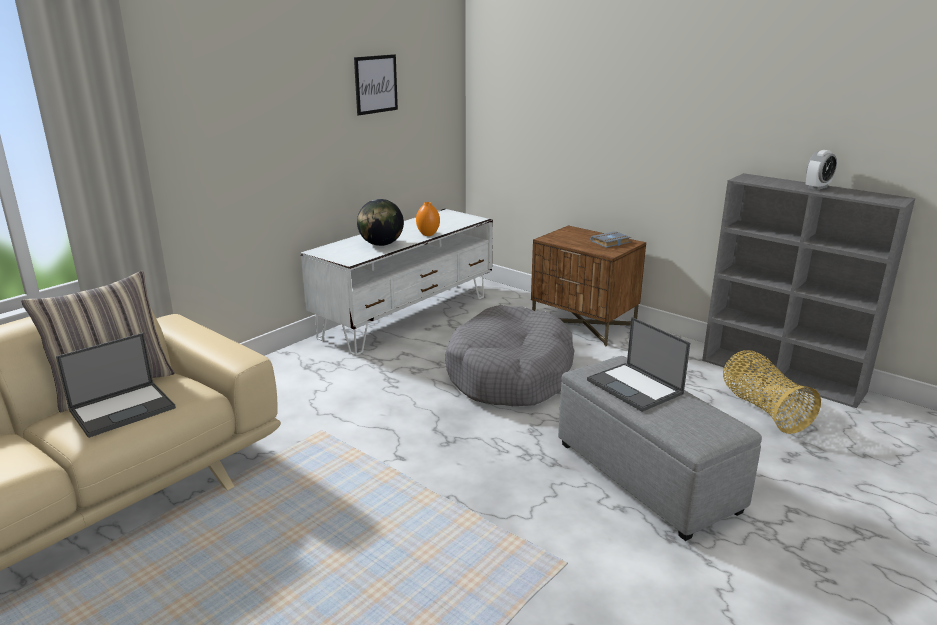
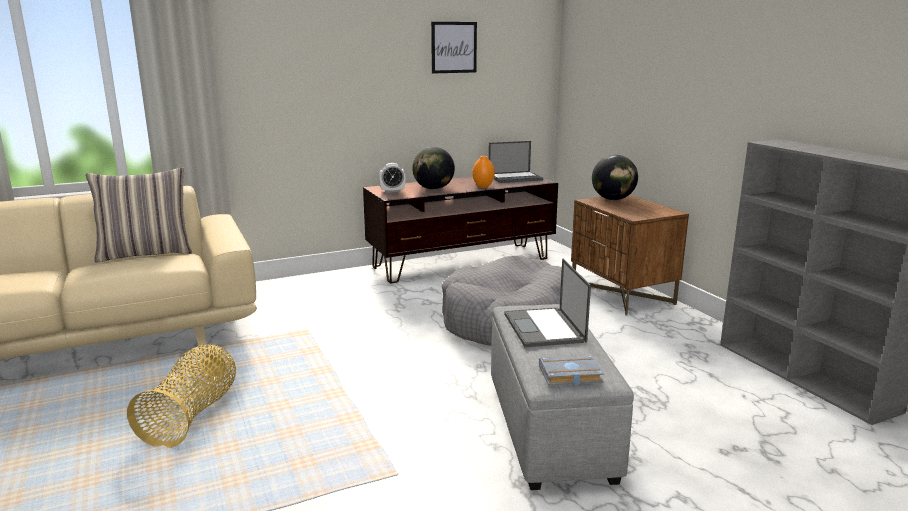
camera: 25 degrees right, 5 degrees down
laptop [56,333,176,438] -> laptop moved to [488,141,543,183]
white tv stand [301,209,493,356] -> brown tv stand [363,177,558,283]
grey book [590,231,631,248] -> grey book moved to [539,355,604,385]
basket [723,350,821,434] -> basket moved to [127,344,236,448]
alarm clock [806,150,837,190] -> alarm clock moved to [379,163,406,193]
none -> globe [592,155,638,200]

